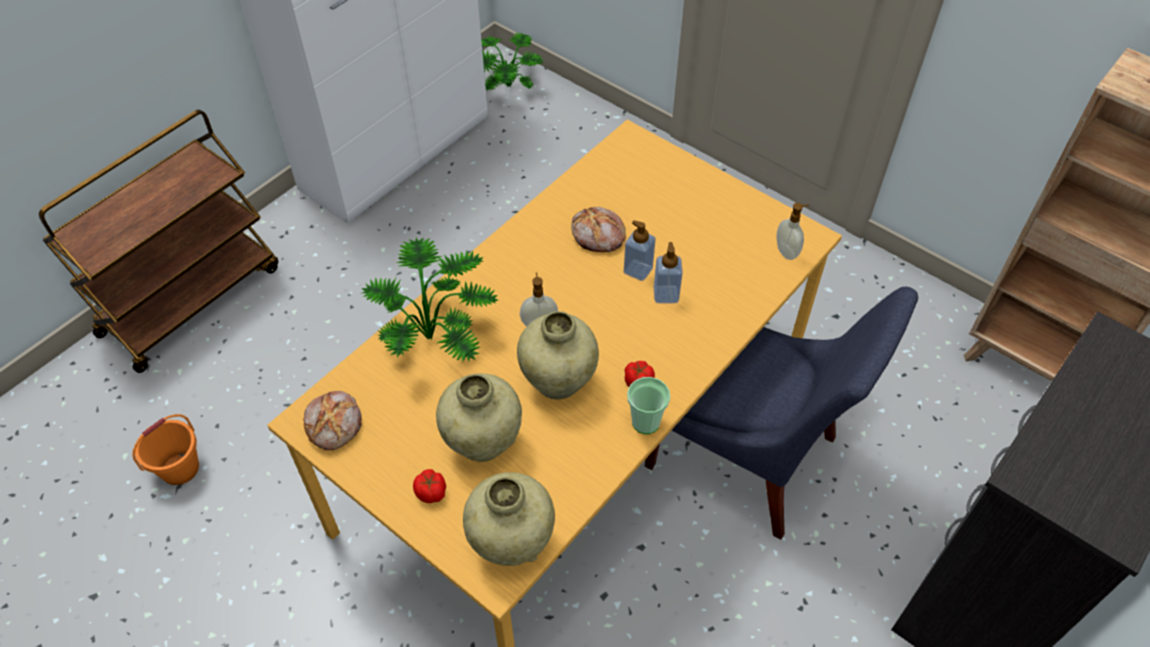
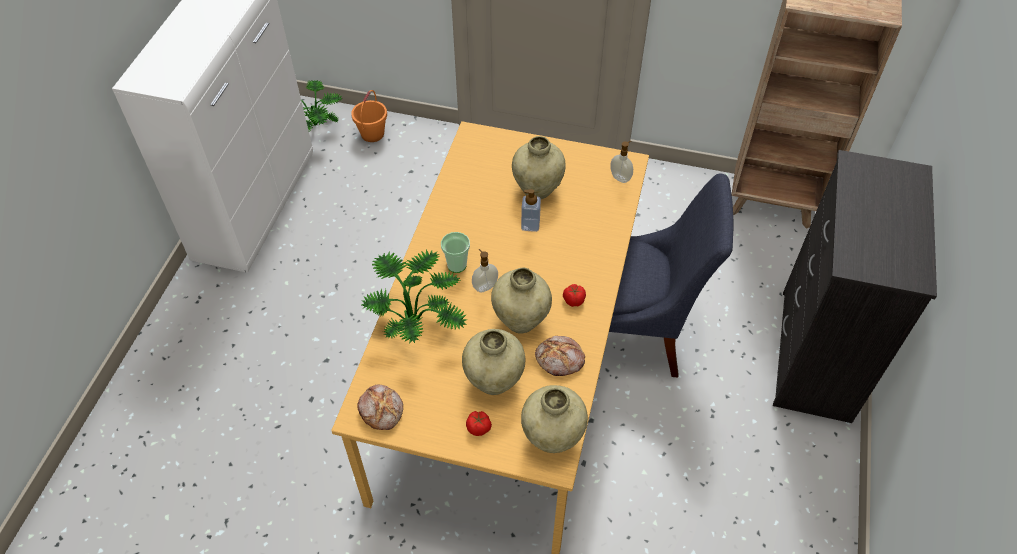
camera: 25 degrees left, 0 degrees up
brown cart [39,110,278,373] -> none
orange bucket [132,414,199,485] -> orange bucket moved to [351,90,387,142]
bread [571,207,626,252] -> bread moved to [535,336,585,376]
cup [627,377,670,434] -> cup moved to [441,232,470,273]
soap dispenser [654,242,683,303] -> none
none -> beige vase [512,136,566,199]

